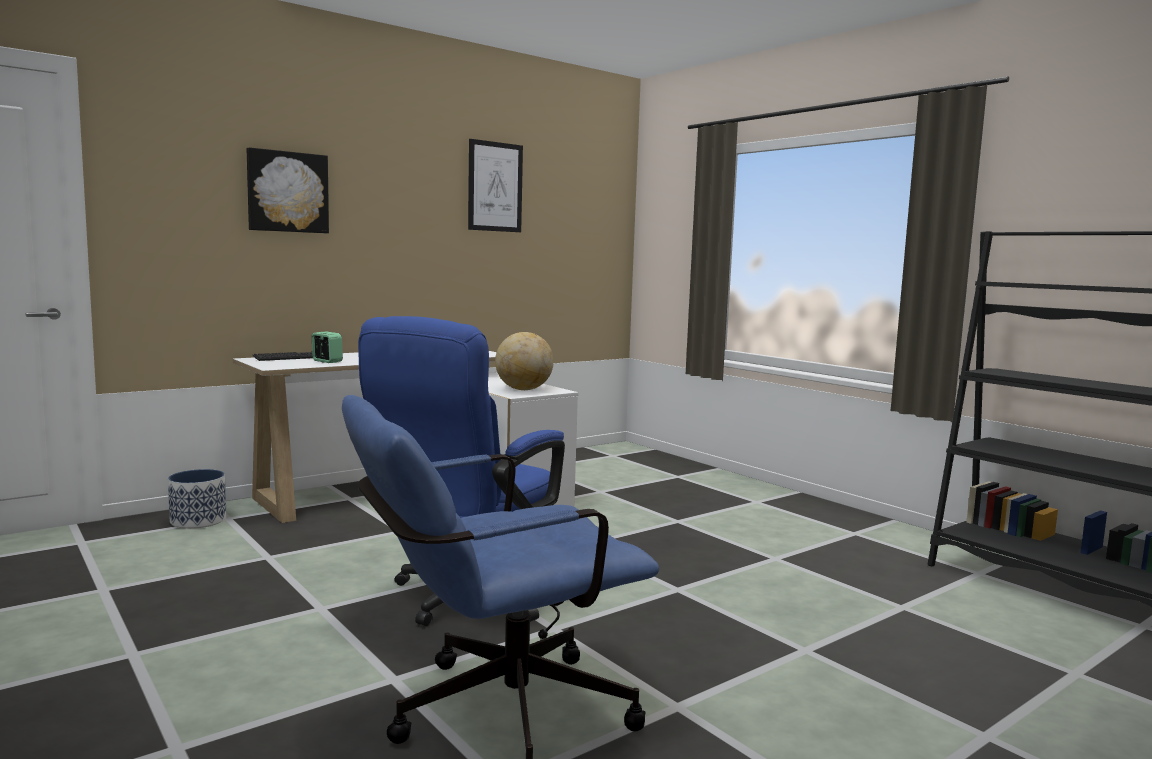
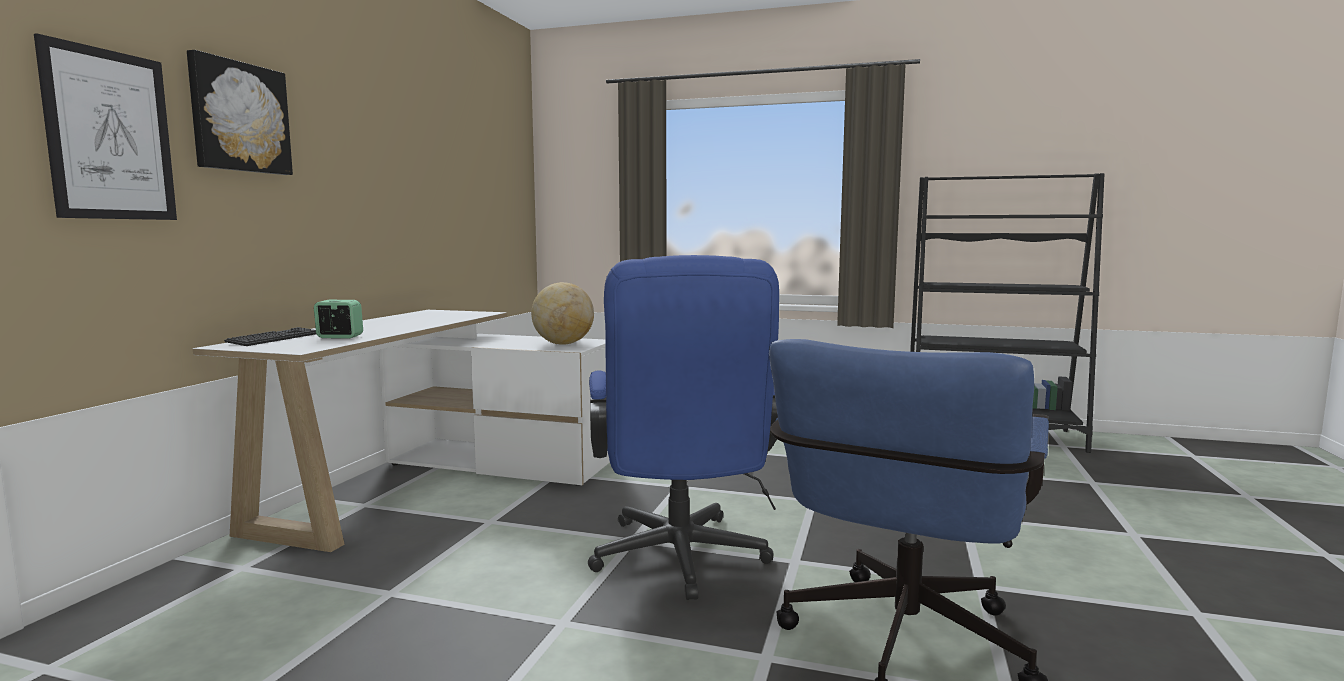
camera: 35 degrees left, 0 degrees up
planter [168,469,226,529] -> none
picture [468,139,523,232] -> picture moved to [34,33,177,220]

